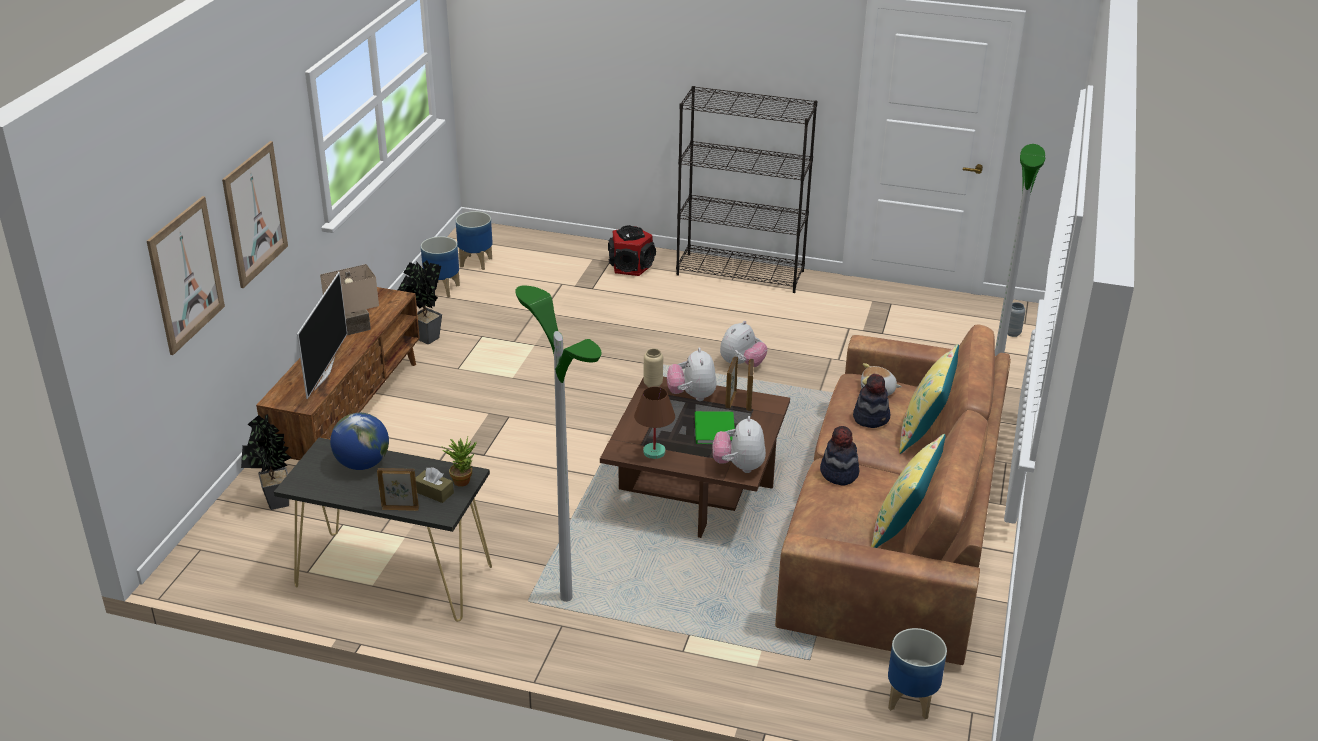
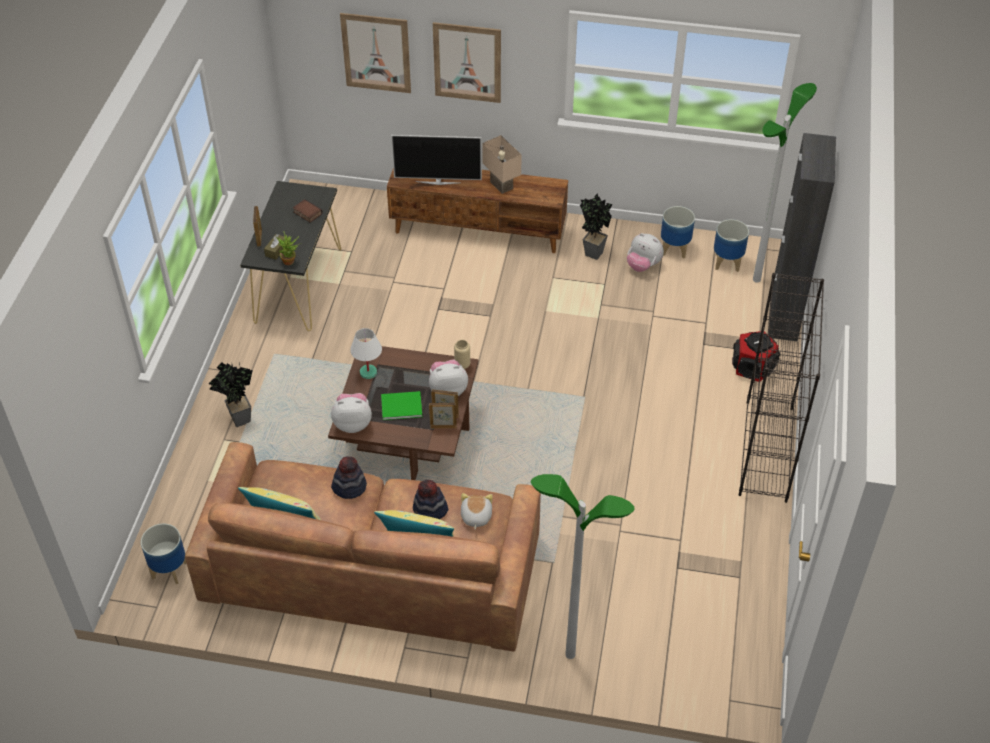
camera: 85 degrees right, 15 degrees up
potted plant [241,414,292,510] -> potted plant moved to [208,362,253,427]
globe [330,413,389,470] -> book [293,199,323,223]
floor lamp [515,286,602,602] -> floor lamp moved to [753,83,817,283]
brown table lamp [634,387,675,459] -> white table lamp [350,328,382,379]
plush toy [720,321,768,367] -> plush toy moved to [627,233,664,272]
grey vase [1007,302,1026,337] -> none
none -> black cabinet [768,133,836,341]

